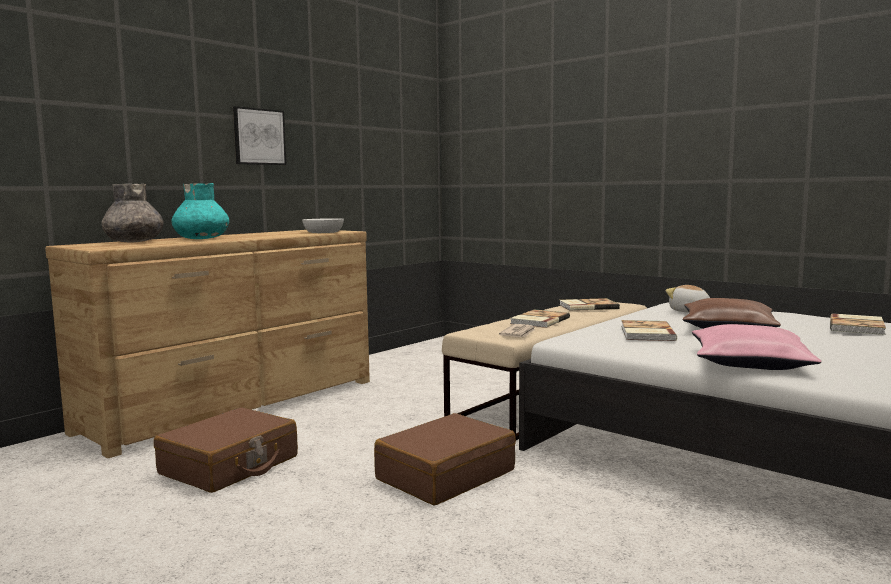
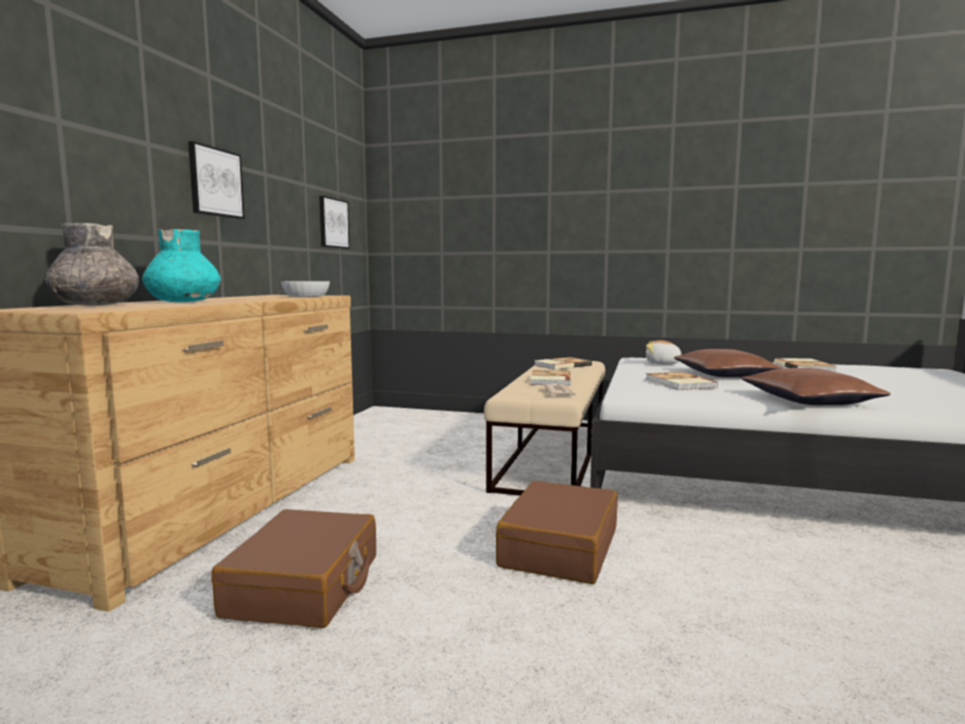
camera: 25 degrees left, 0 degrees up
pink pillow [692,324,821,370] -> brown pillow [741,368,891,405]
none -> picture [319,196,350,249]

